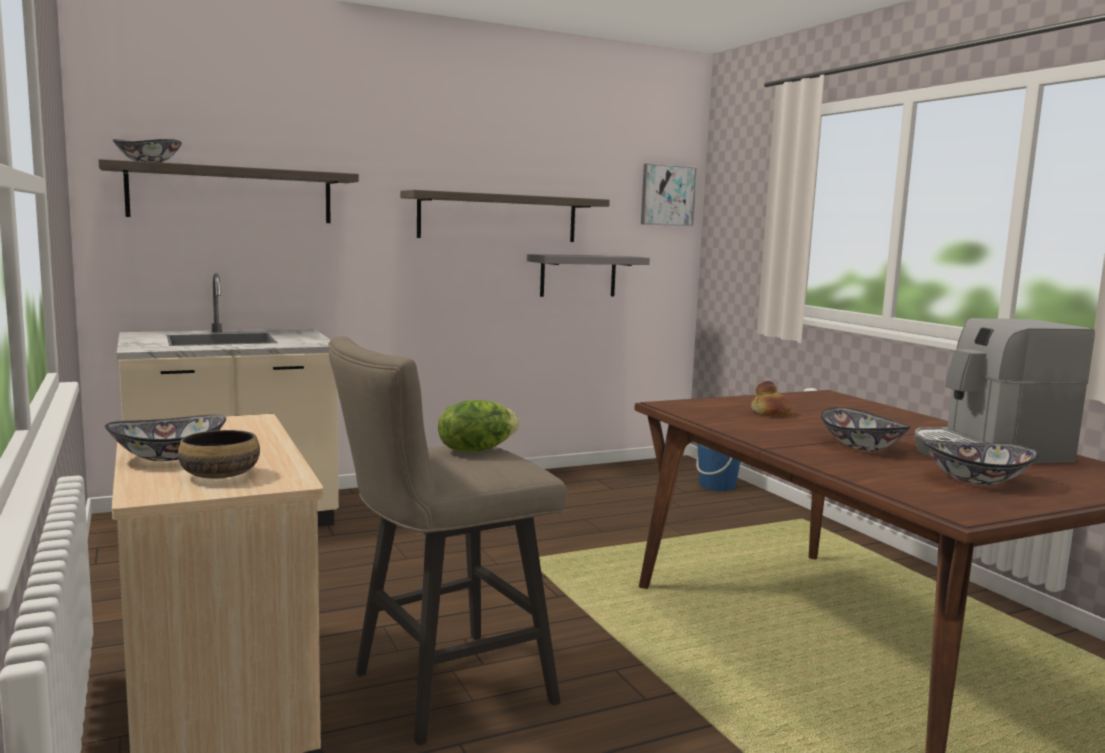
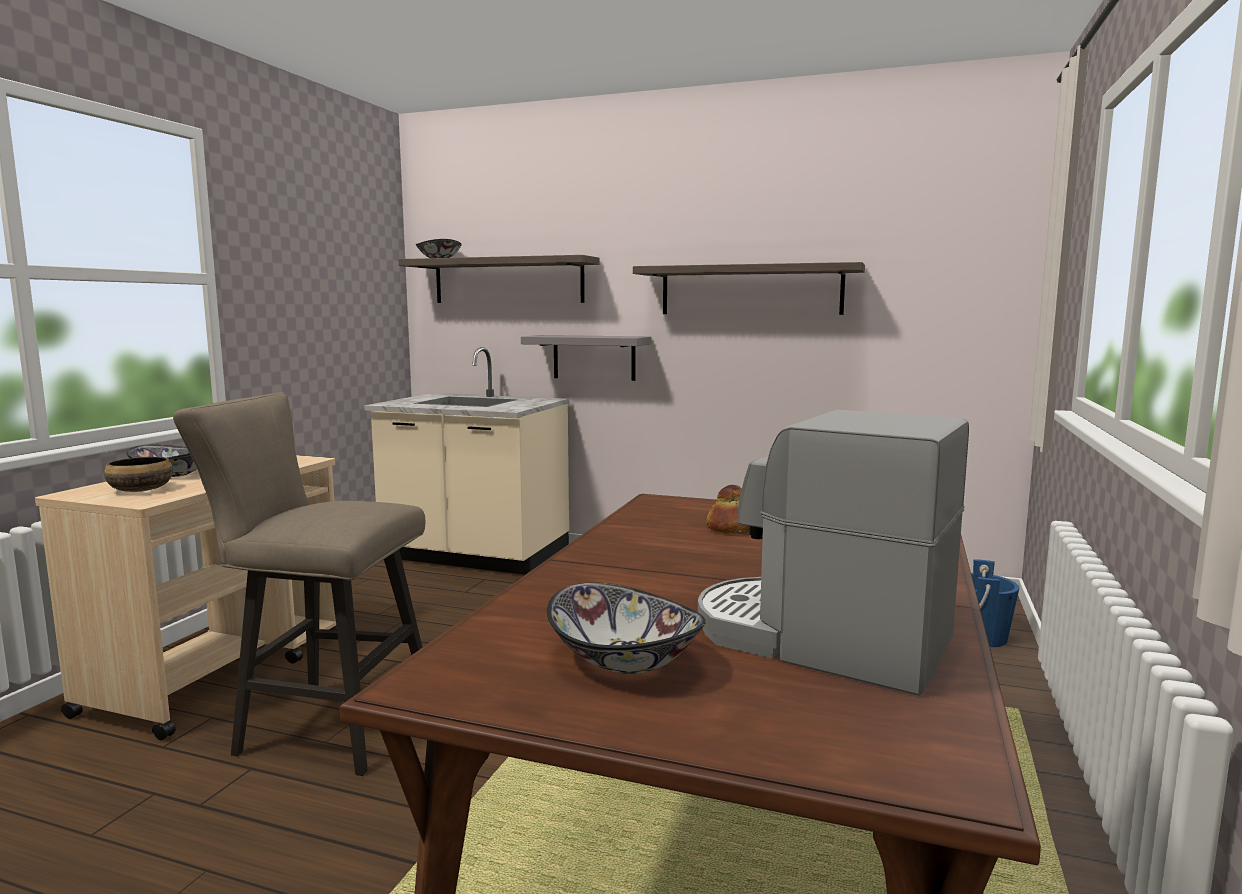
camera: 45 degrees right, 0 degrees up
lettuce [438,400,520,452] -> none
grey shelf [527,254,650,297] -> grey shelf moved to [521,335,651,381]
picture [641,163,697,226] -> none
bowl [821,407,911,451] -> none

